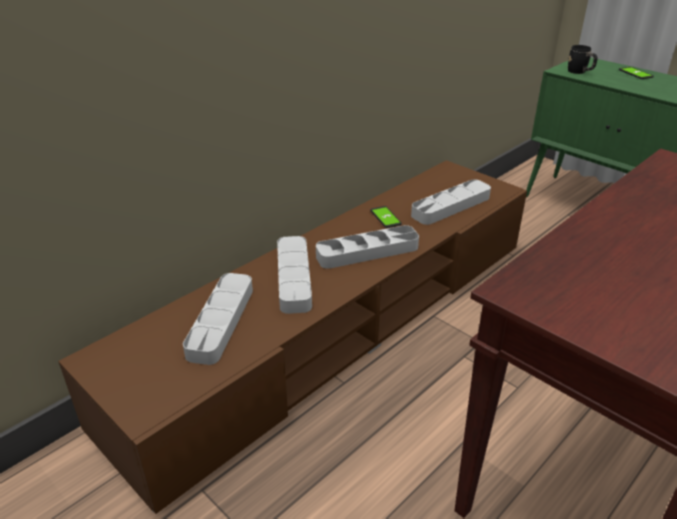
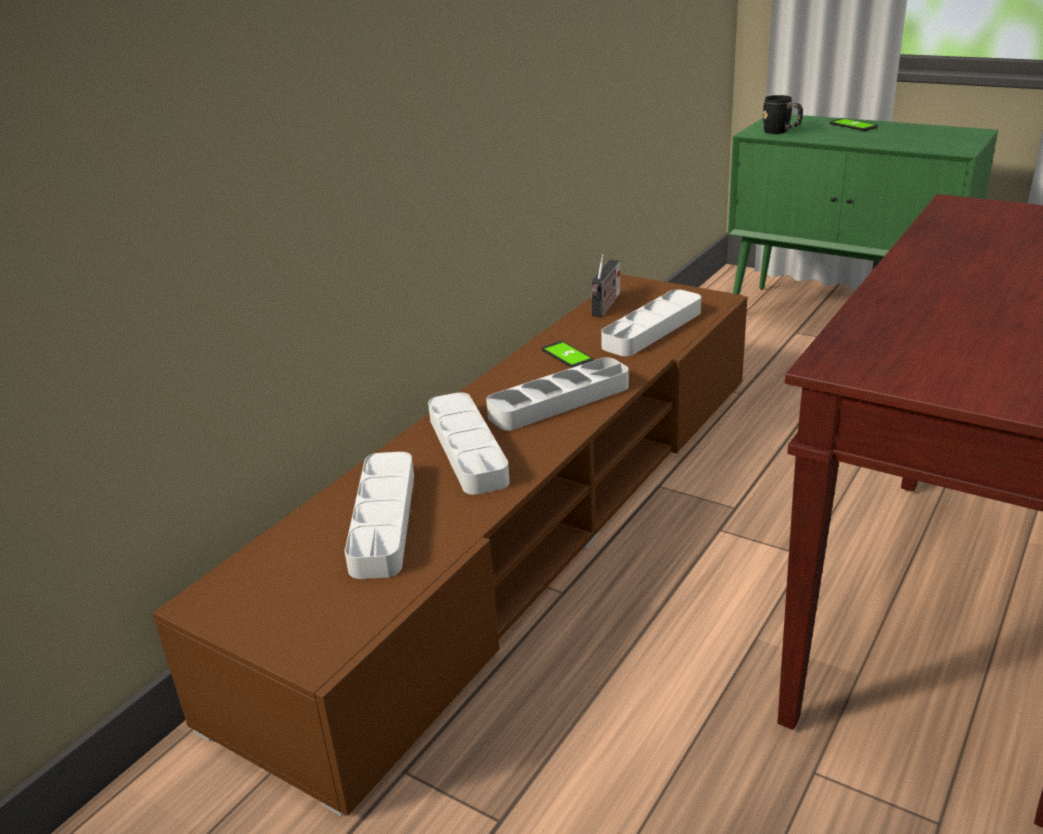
camera: 10 degrees left, 5 degrees down
none -> radio [591,254,620,317]

